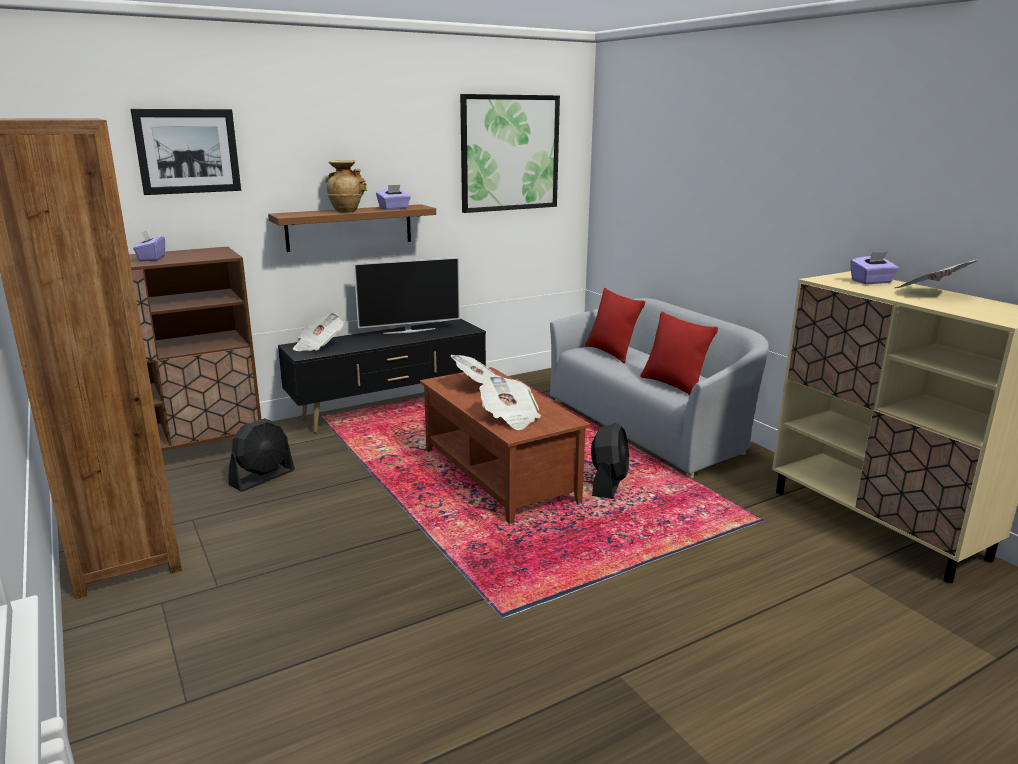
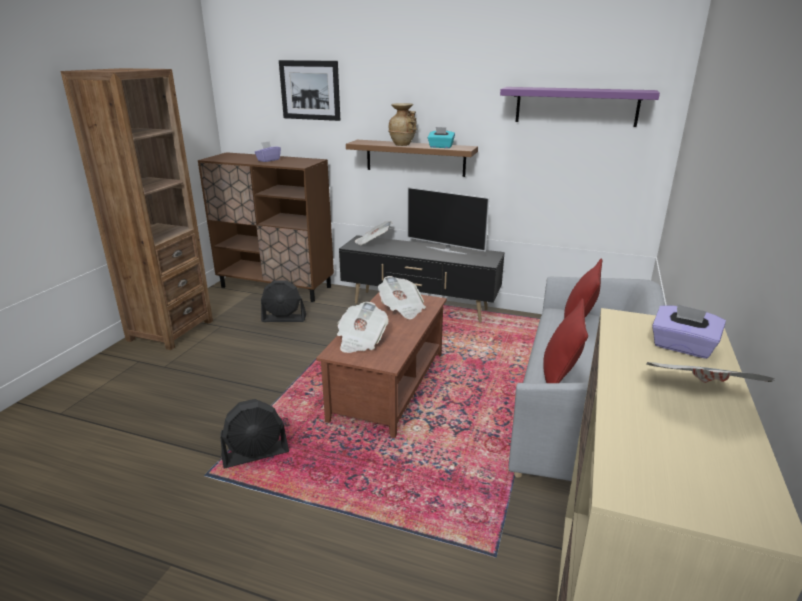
camera: 50 degrees right, 5 degrees up
purple tissue box [376,185,411,210] -> turquoise tissue box [428,127,455,148]
picture [460,94,560,213] -> purple shelf [500,87,660,127]
black fan [591,423,629,499] -> black fan moved to [220,399,289,469]

